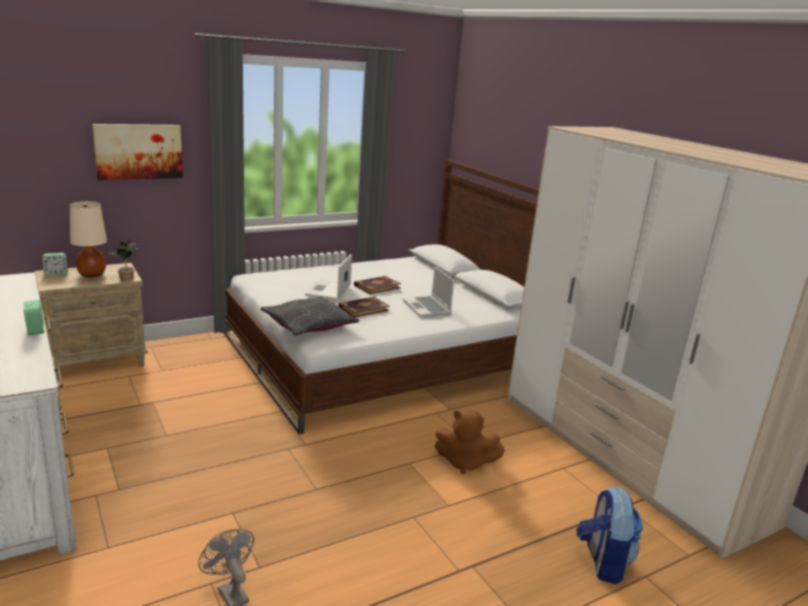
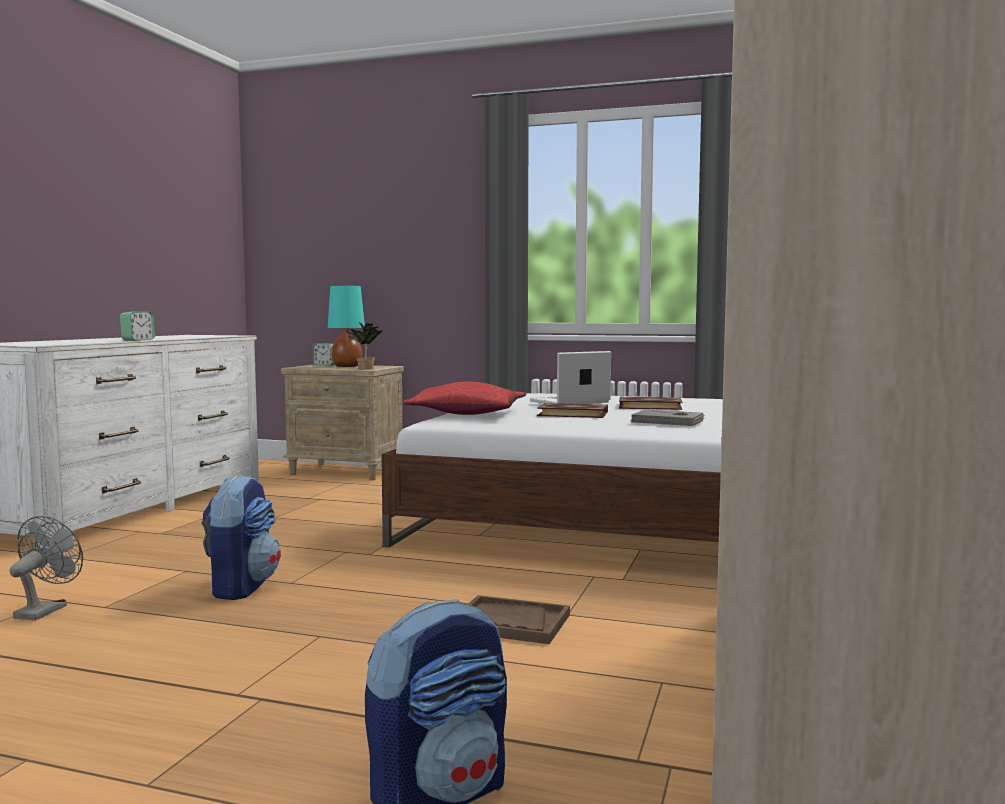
camera: 50 degrees right, 15 degrees down
beige table lamp [70,201,107,278] -> turquoise table lamp [328,285,365,367]
picture [92,124,183,180] -> none
grey pillow [261,297,359,336] -> red pillow [403,382,526,415]
laptop [403,266,454,317] -> grey book [631,410,704,426]
brown plush toy [435,410,505,474] -> brown tray [468,595,570,644]
none -> backpack [201,474,281,600]

